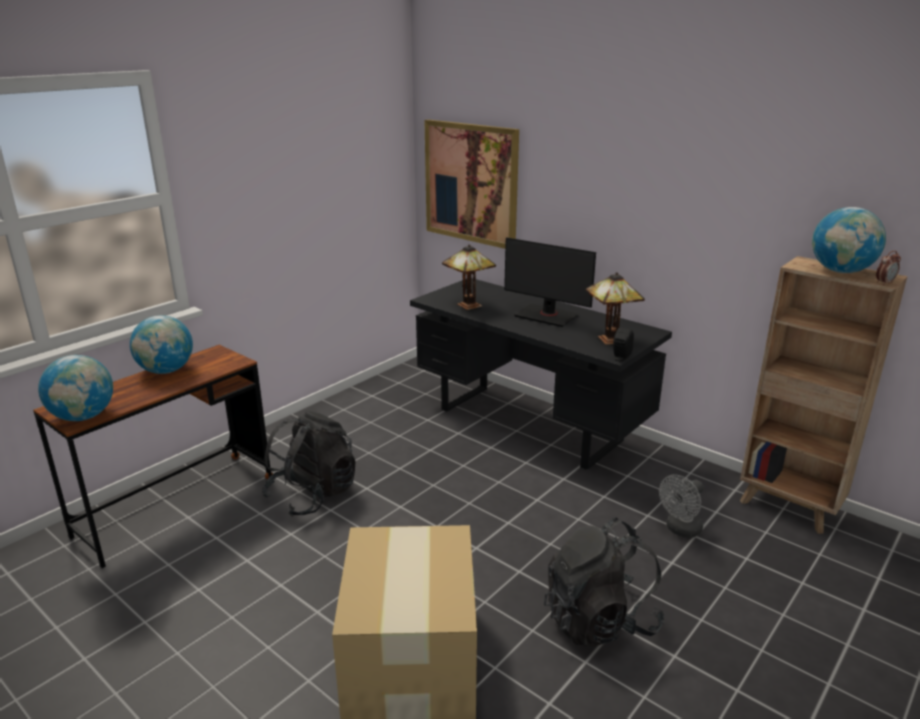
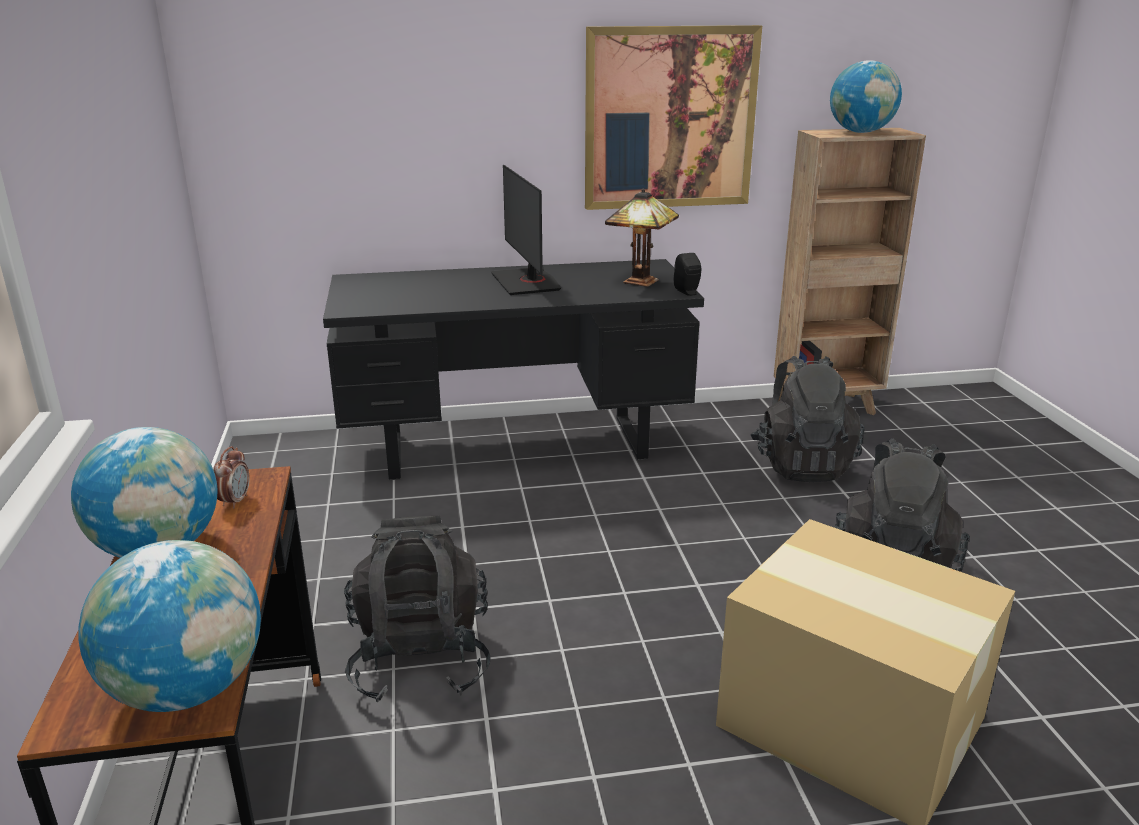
camera: 50 degrees left, 0 degrees up
picture [425,119,519,249] -> picture moved to [585,25,762,210]
table lamp [442,244,496,310] -> none
monitor [504,237,596,327] -> monitor turned 90 degrees clockwise [491,165,561,295]
grey fan [659,475,704,538] -> black backpack [750,356,864,482]
alarm clock [876,251,901,285] -> alarm clock moved to [214,446,250,509]

